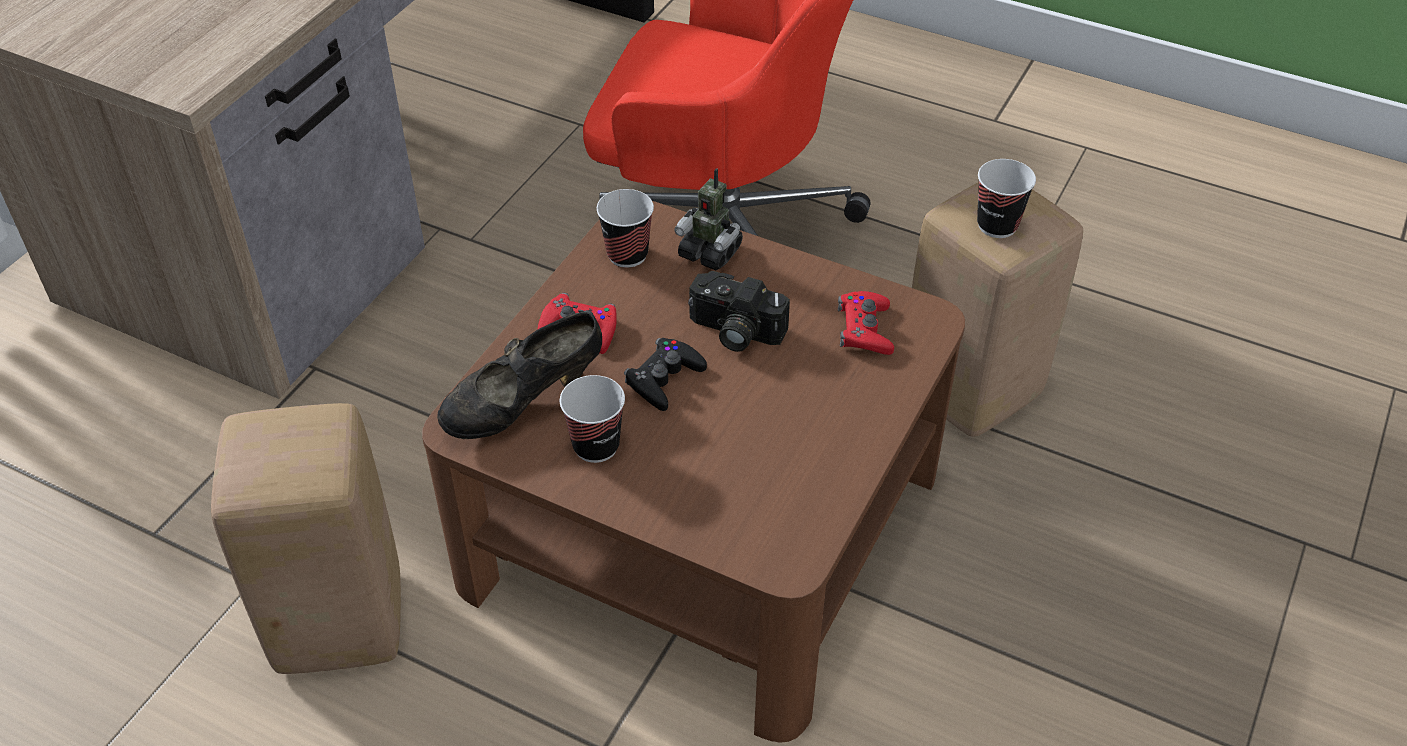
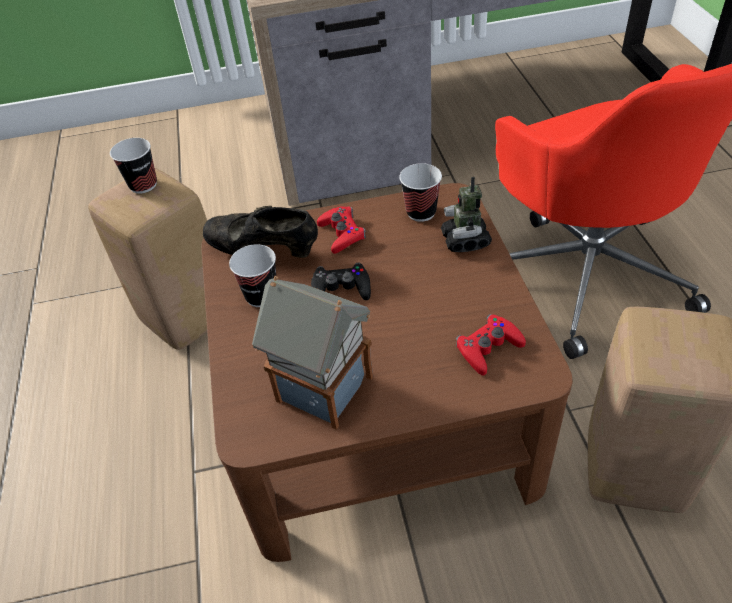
camera: 55 degrees right, 0 degrees up
camera [688,271,790,352] -> none
cup [977,159,1036,238] -> cup moved to [110,138,157,194]
none -> toy house [252,276,373,430]

